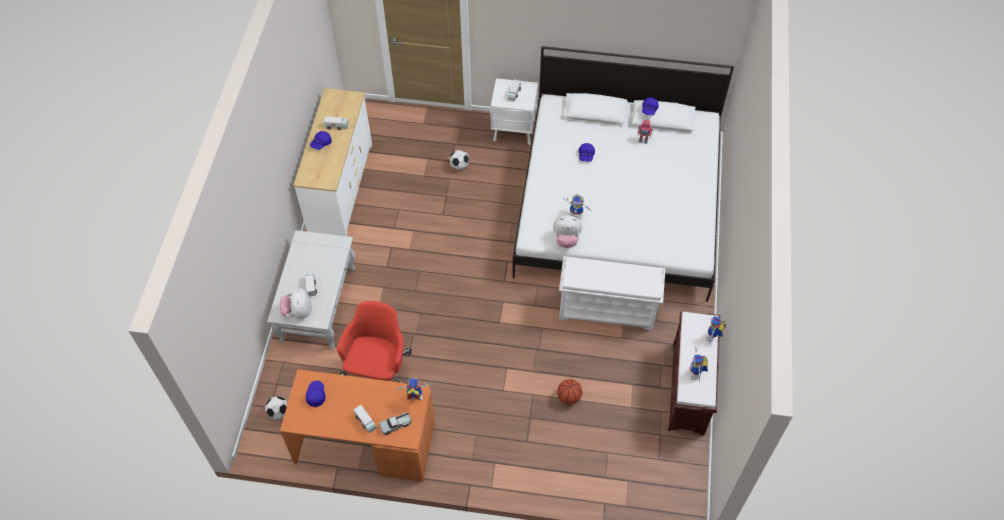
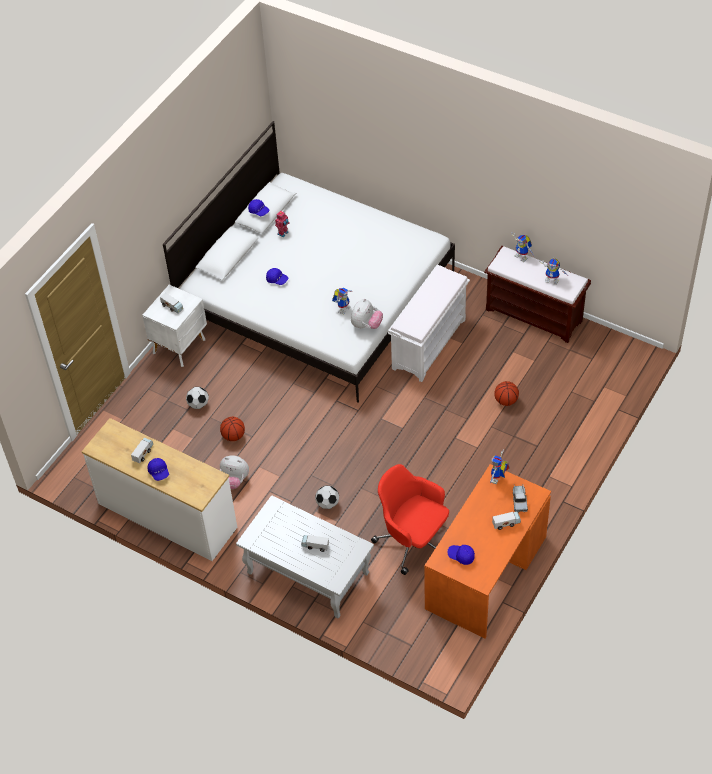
camera: 65 degrees left, 5 degrees down
football [265,396,288,420] -> football moved to [315,486,339,509]
plush toy [280,288,312,319] -> plush toy moved to [220,455,249,489]
none -> basketball [220,417,245,441]

